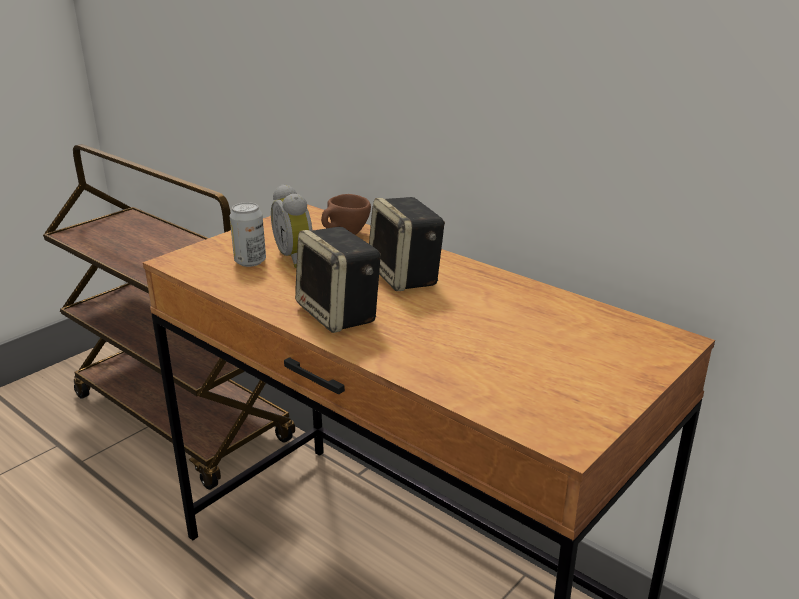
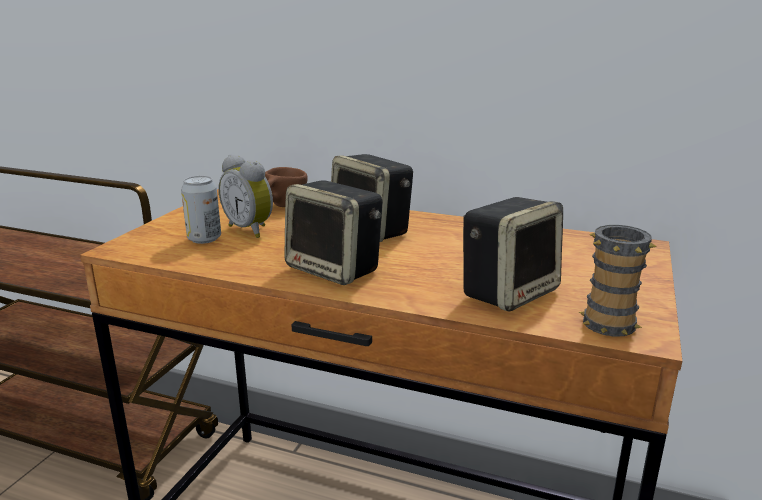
camera: 20 degrees left, 5 degrees down
none -> speaker [463,197,563,312]
none -> mug [579,225,657,337]

